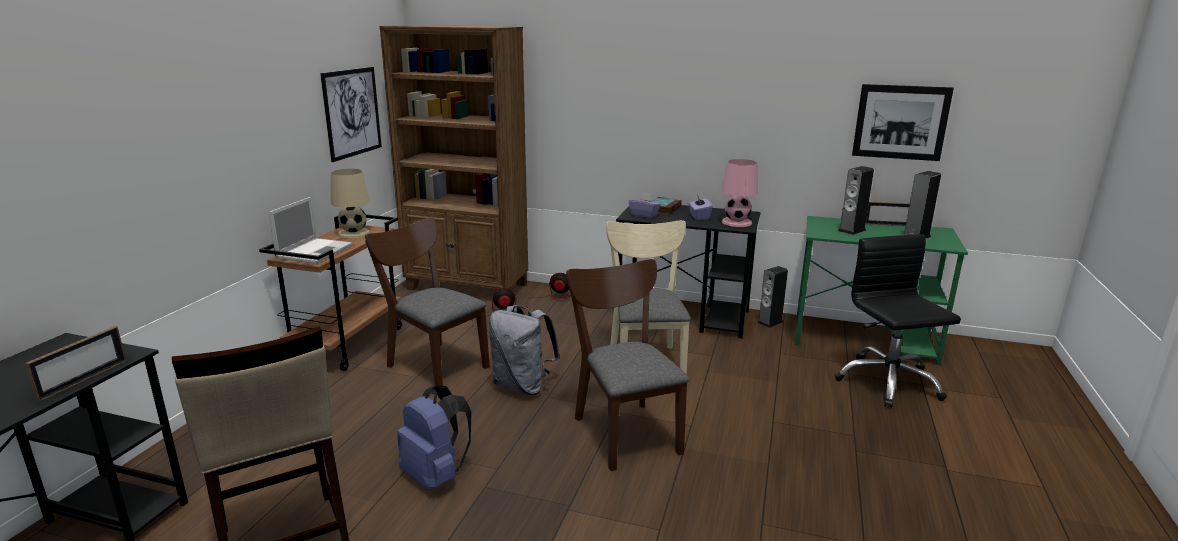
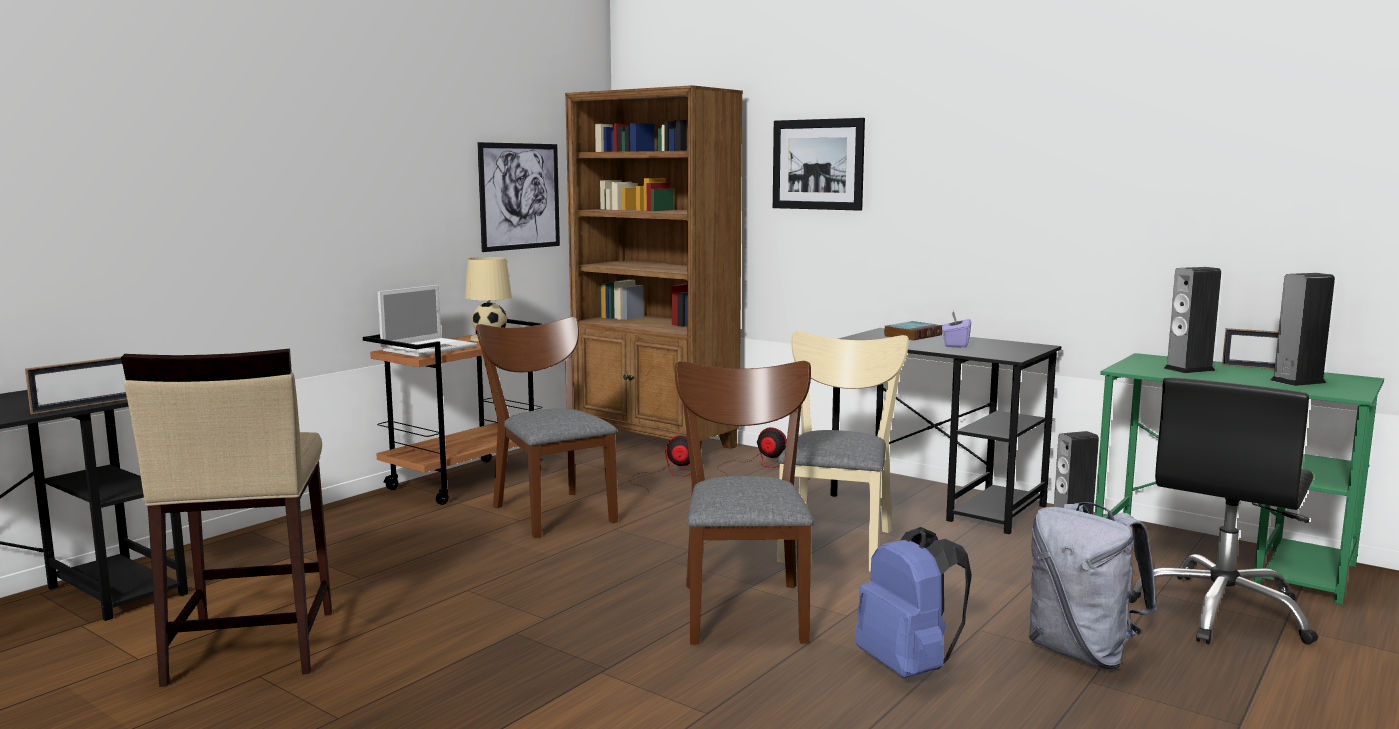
camera: 20 degrees right, 10 degrees down
blue backpack [397,385,472,490] -> blue backpack moved to [855,527,972,678]
grey backpack [489,305,560,395] -> grey backpack moved to [1029,502,1157,669]
purple tissue box [629,192,661,218] -> none
pink table lamp [722,159,758,227] -> none
black office chair [835,234,961,408] -> black office chair turned 150 degrees counterclockwise [1129,377,1318,645]
picture [852,84,954,161] -> picture moved to [773,118,865,211]

